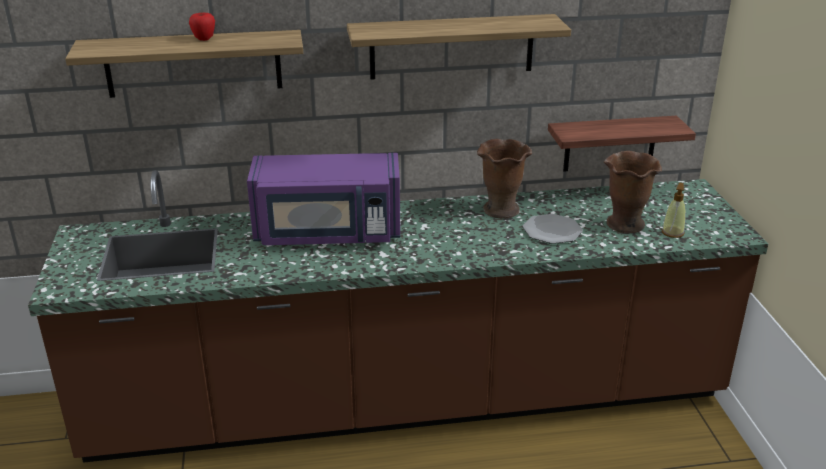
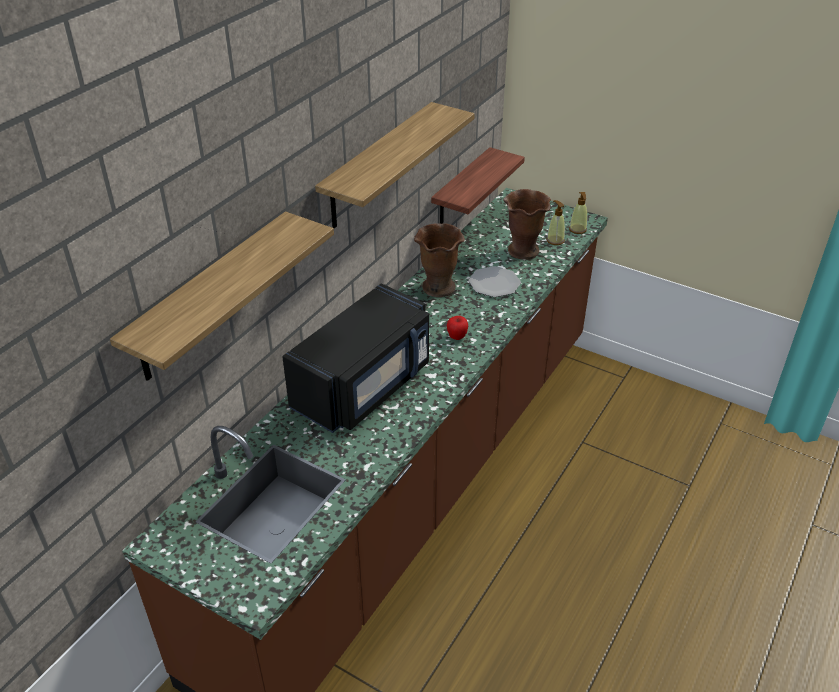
camera: 50 degrees left, 10 degrees up
apple [189,13,215,41] -> apple moved to [447,316,468,340]
purple microwave [247,153,400,245] -> black microwave [282,283,429,433]
none -> soap dispenser [569,192,587,234]

